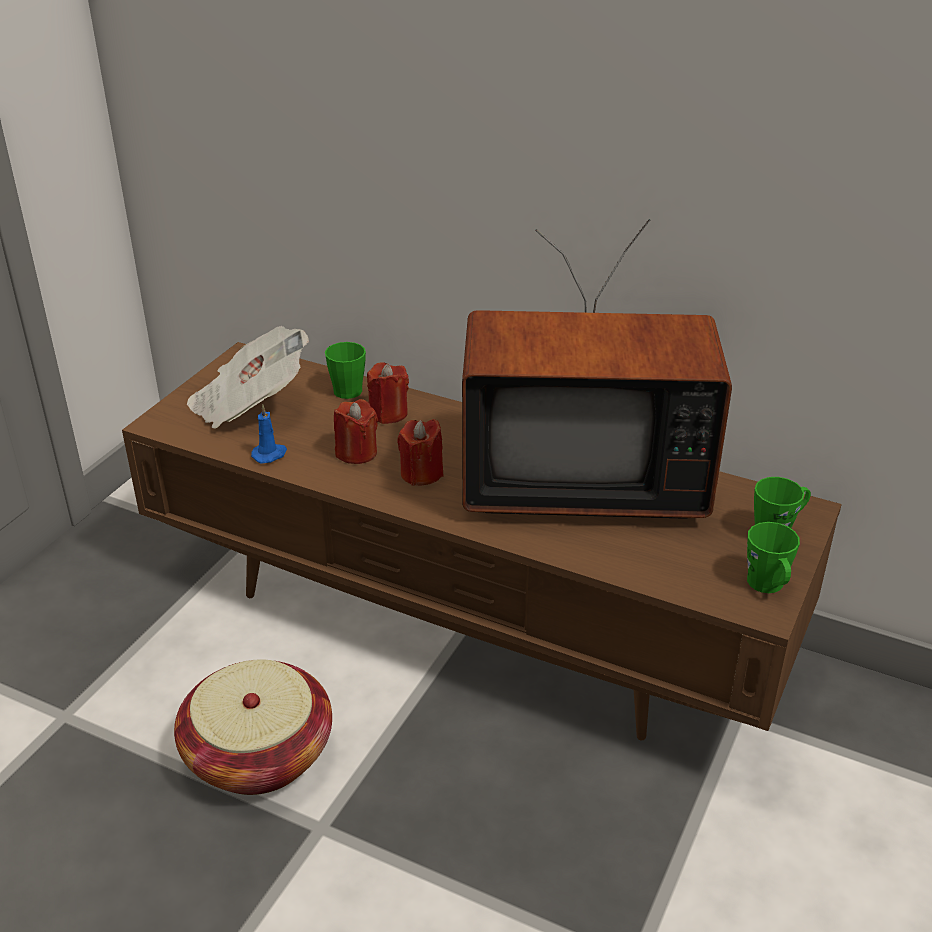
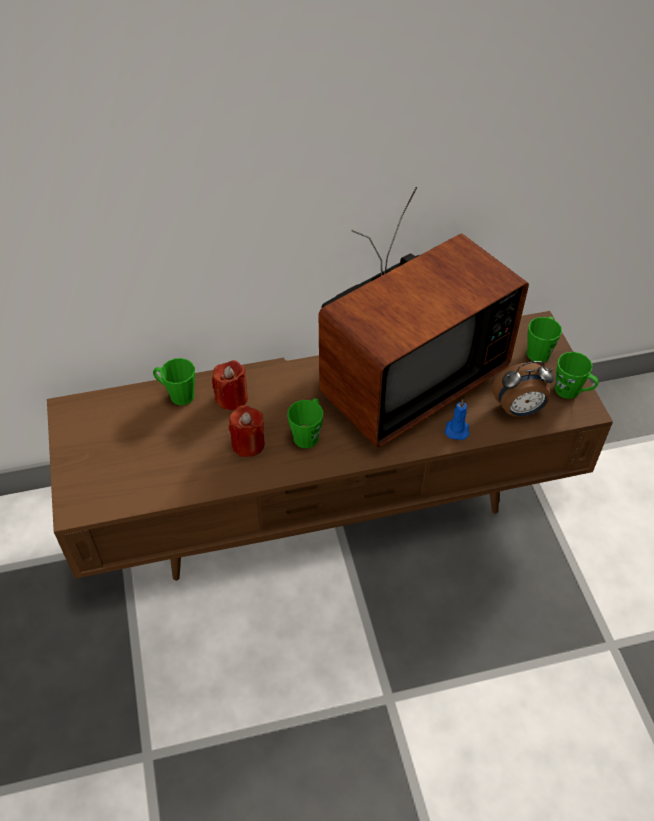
camera: 40 degrees left, 15 degrees up
basket [174,659,332,795] -> none
newspaper [187,326,309,429] -> none
blue candle [251,404,287,464] -> blue candle moved to [445,399,469,440]
red candle [397,419,443,486] -> green mug [287,398,323,448]
none -> alarm clock [492,361,554,417]

